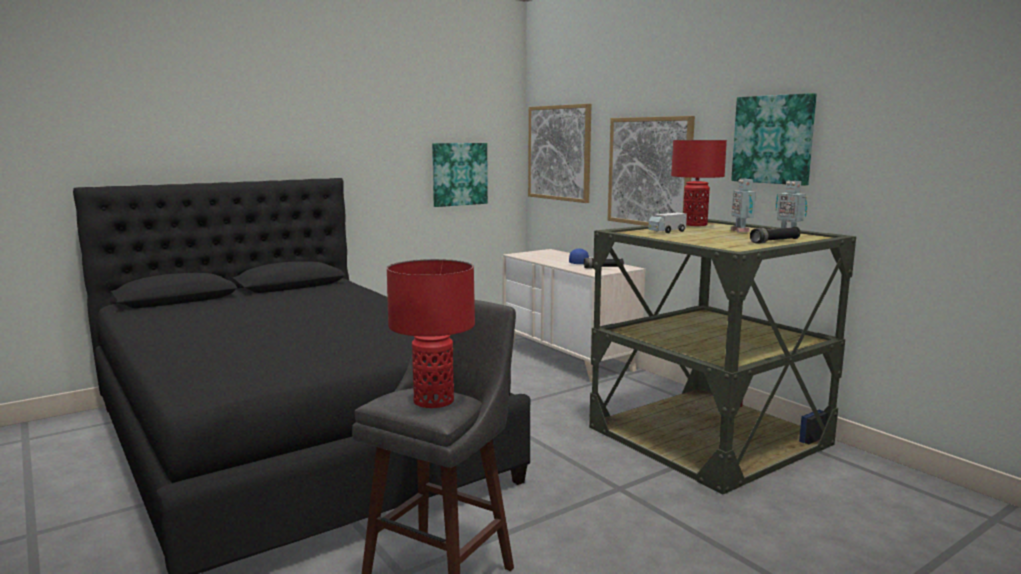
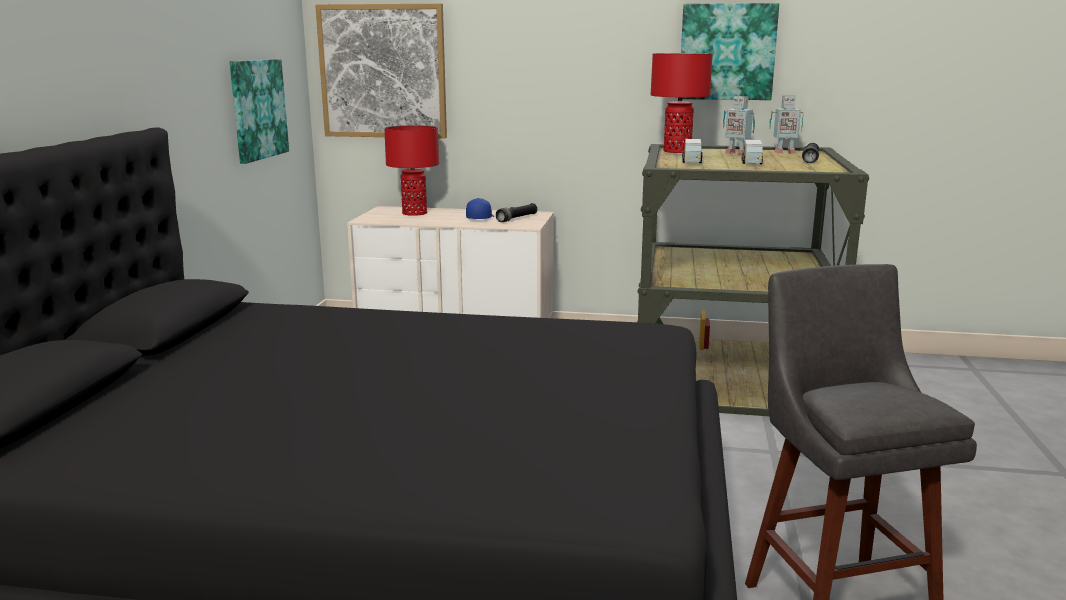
camera: 45 degrees left, 5 degrees up
red table lamp [387,259,475,408] -> red table lamp moved to [384,125,439,216]
picture [608,116,695,226] -> none
none -> toy truck [741,140,763,164]

